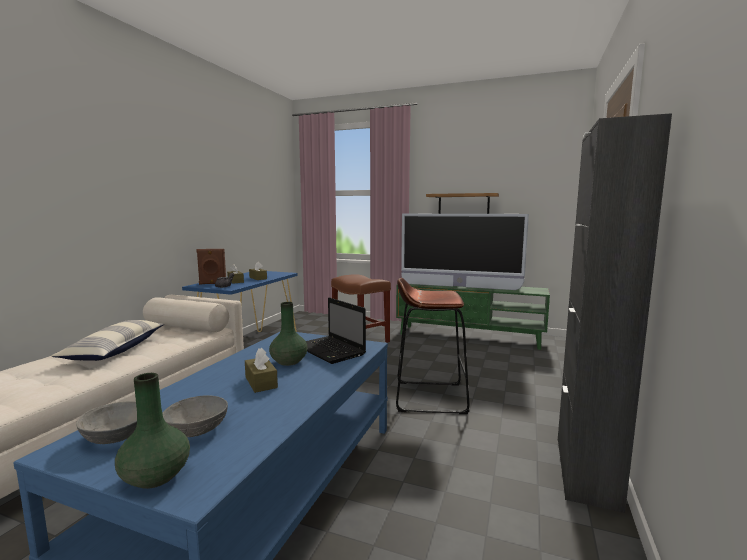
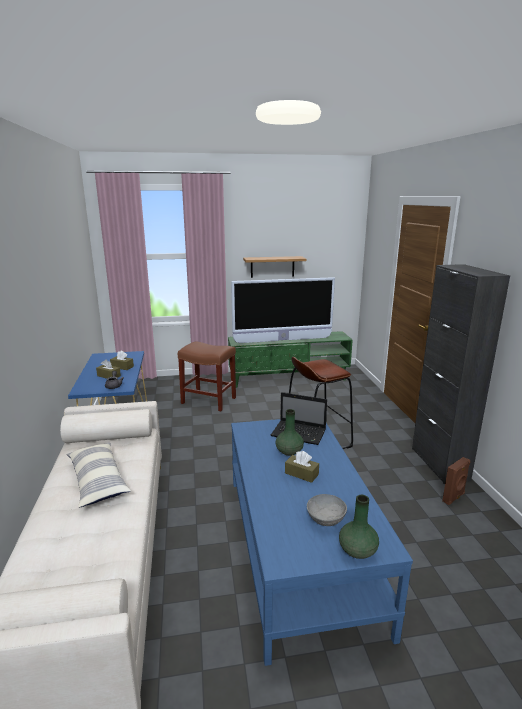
camera: 30 degrees left, 10 degrees up
grey bowl [76,401,137,444] -> none
brown speaker [196,249,226,285] -> brown speaker moved to [442,457,470,505]

